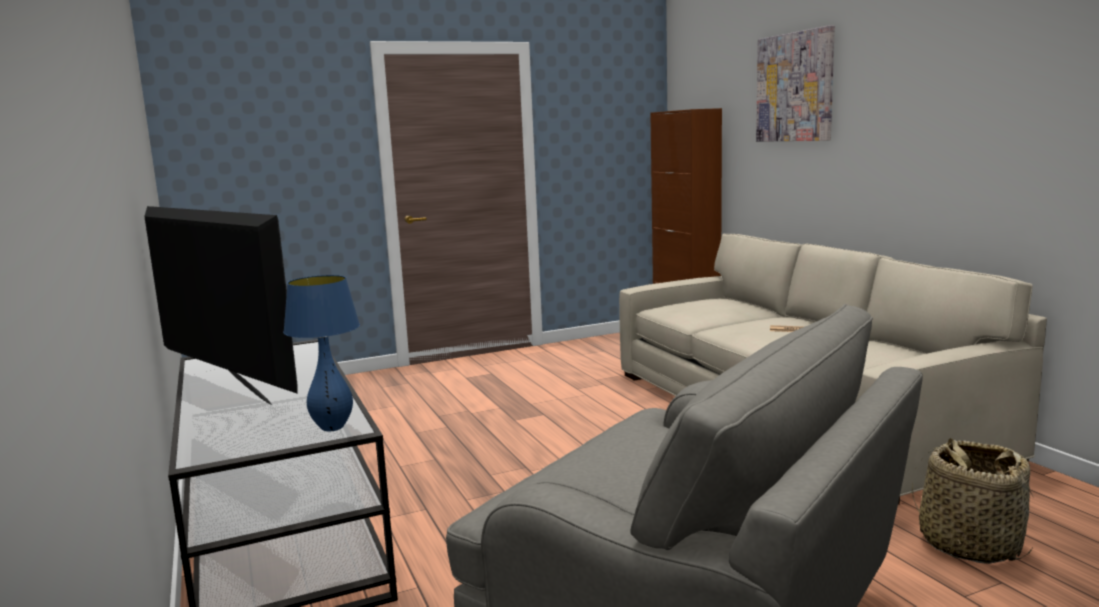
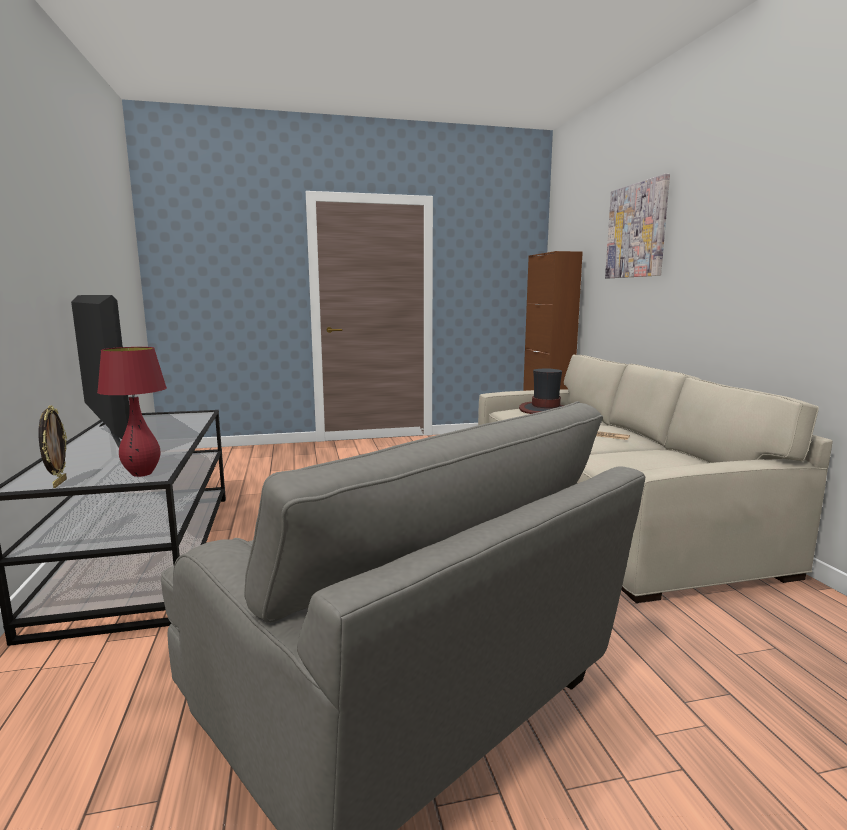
camera: 10 degrees right, 0 degrees up
blue table lamp [283,275,360,431] -> red table lamp [97,347,167,477]
basket [912,438,1033,564] -> none
none -> picture frame [39,405,67,488]
none -> hat [519,368,564,414]

